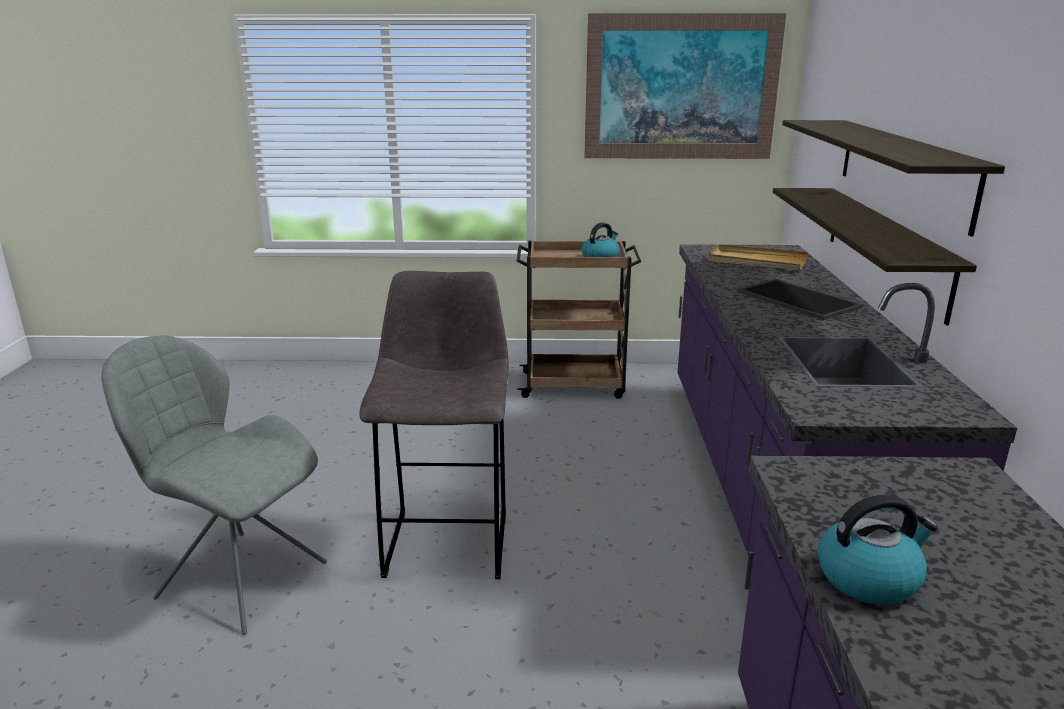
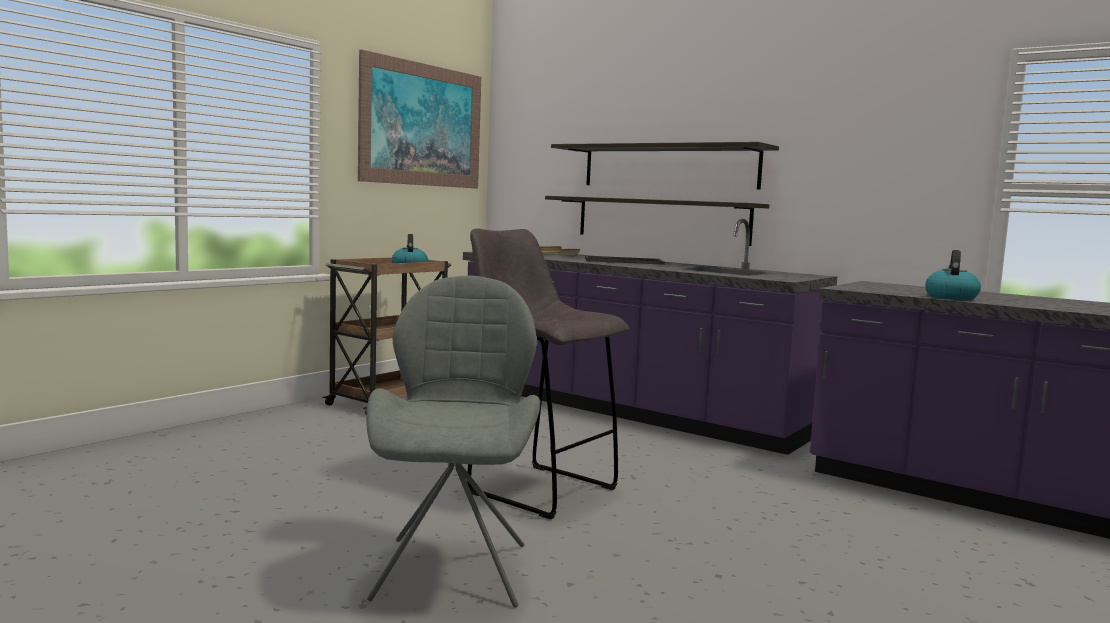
camera: 55 degrees left, 15 degrees down
grey chair [101,335,327,635] -> grey chair turned 120 degrees clockwise [366,276,540,608]

